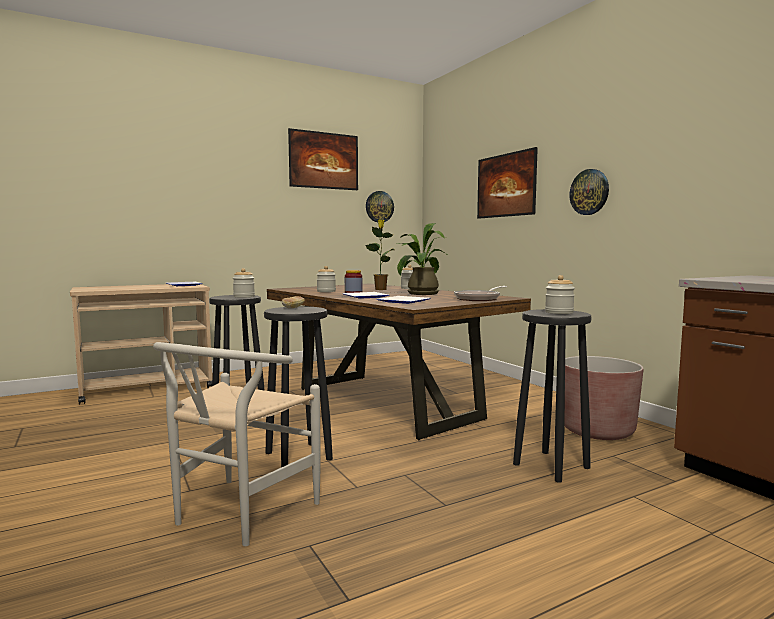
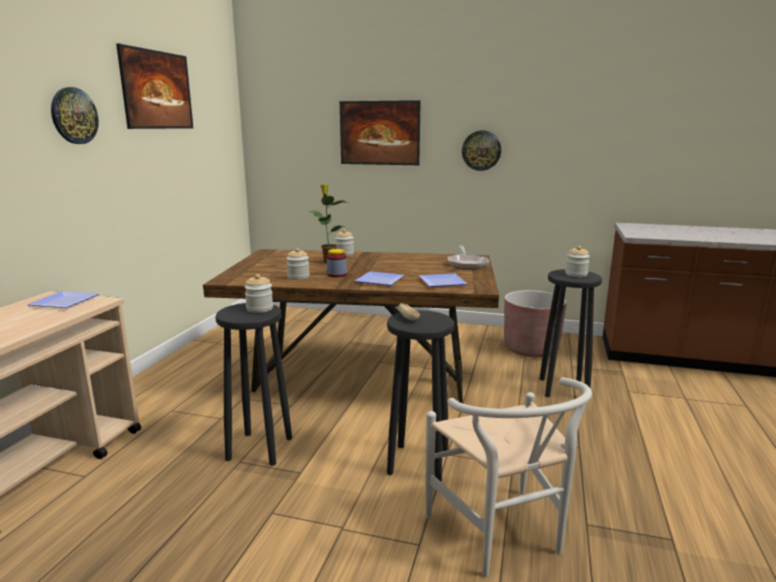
camera: 45 degrees left, 10 degrees up
wall clock [366,191,394,222] -> wall clock moved to [51,87,99,144]
potted plant [397,223,449,295] -> none

